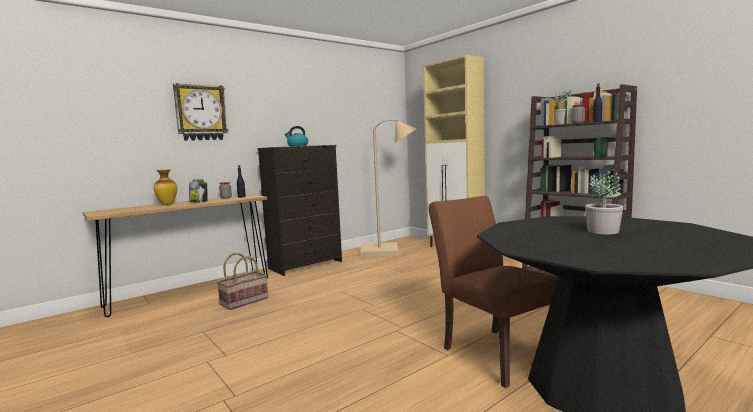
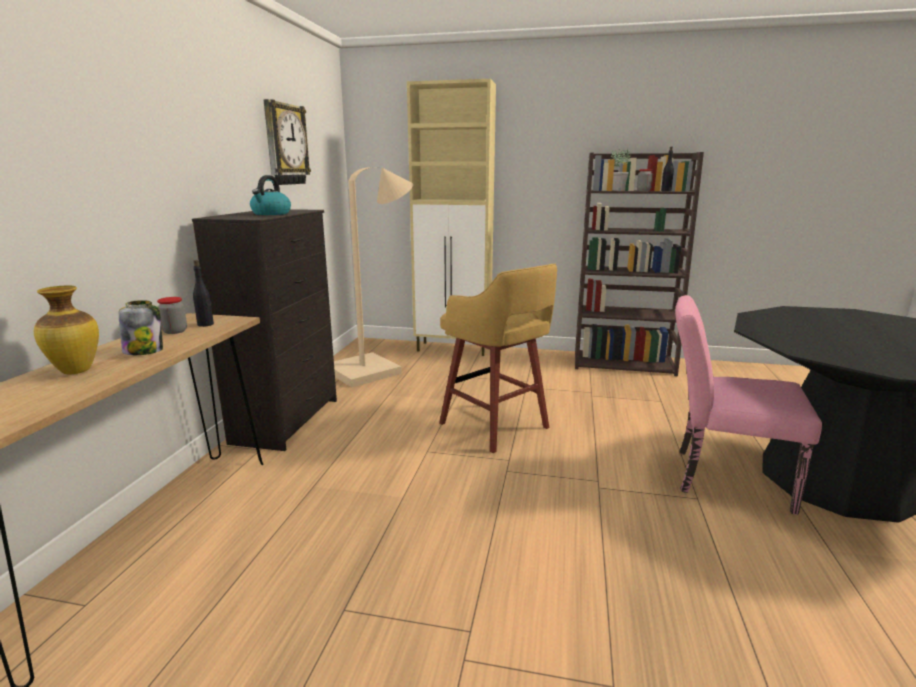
camera: 40 degrees left, 10 degrees up
wall clock [173,83,228,141] -> wall clock moved to [264,99,311,185]
basket [217,253,268,310] -> none
brown chair [429,196,559,388] -> pink chair [675,295,822,515]
potted plant [585,171,624,234] -> none
none -> yellow stool [439,264,557,453]

